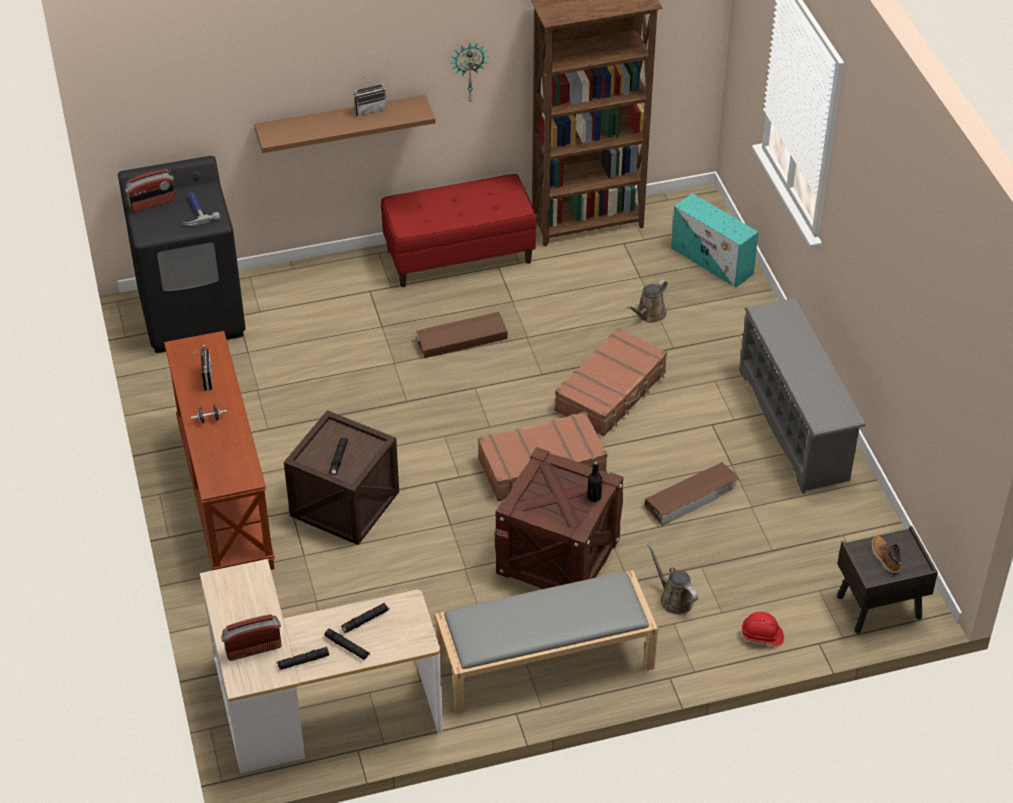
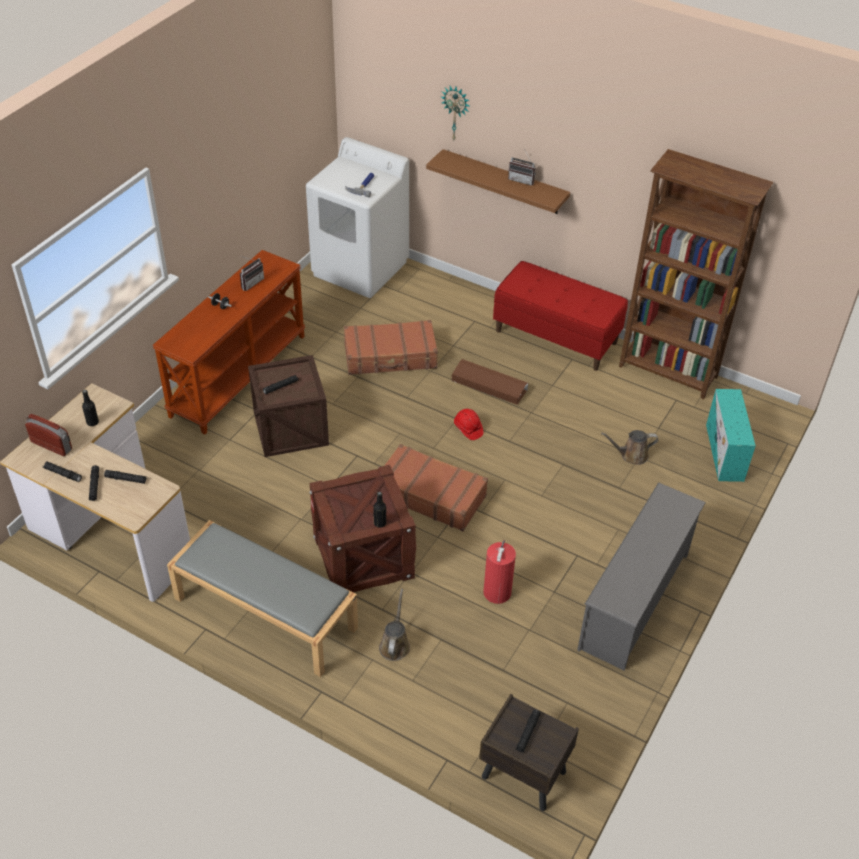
camera: 45 degrees right, 0 degrees up
black washing machine [118,156,246,353] -> white washing machine [306,137,409,298]
radio [125,169,175,212] -> none
wall clock [451,43,490,103] -> wall clock moved to [441,86,471,140]
brown suitcase [554,328,667,436] -> brown suitcase moved to [344,320,438,375]
brown storage box [645,462,739,526] -> fire extinguisher [483,540,516,604]
red hard hat [740,612,784,646] -> red hard hat moved to [454,409,484,440]
boot [872,536,902,575] -> black flashlight [515,710,541,753]
none -> black bottle [82,390,99,426]

